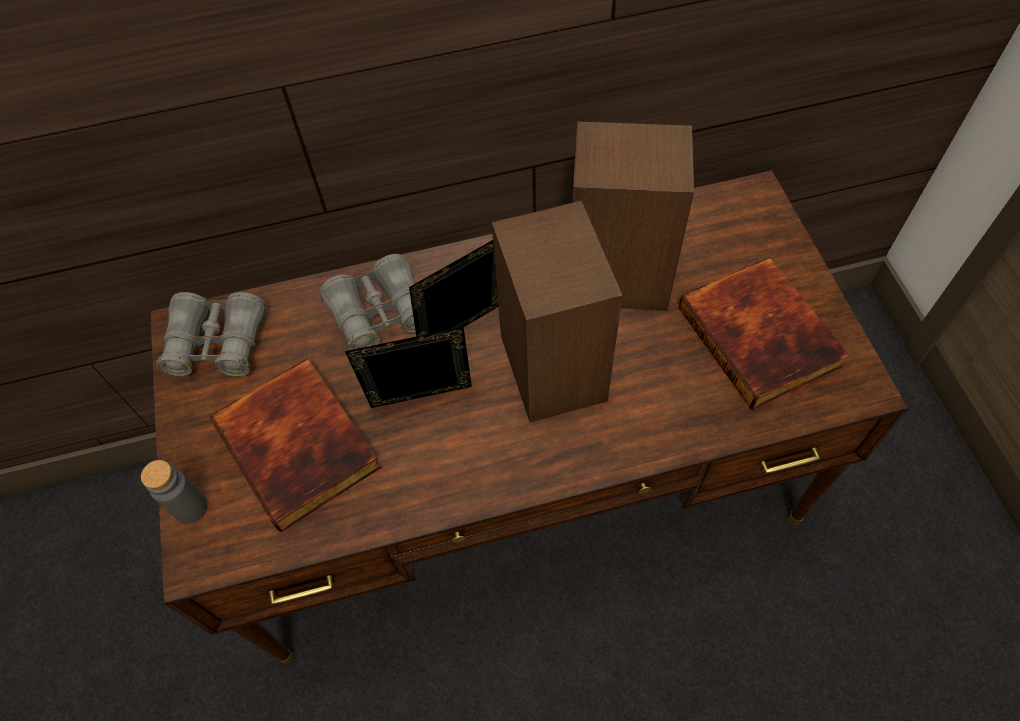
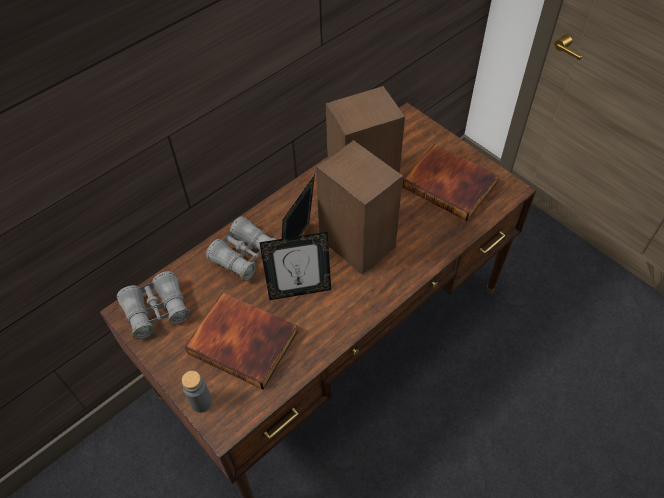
camera: 30 degrees left, 5 degrees down
picture frame [345,327,472,408] -> picture frame turned 150 degrees counterclockwise [259,232,331,300]

